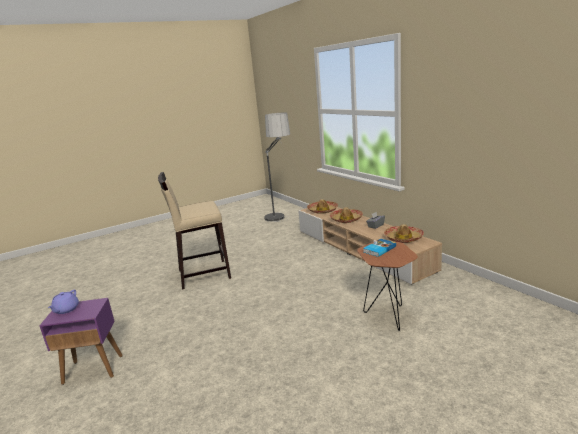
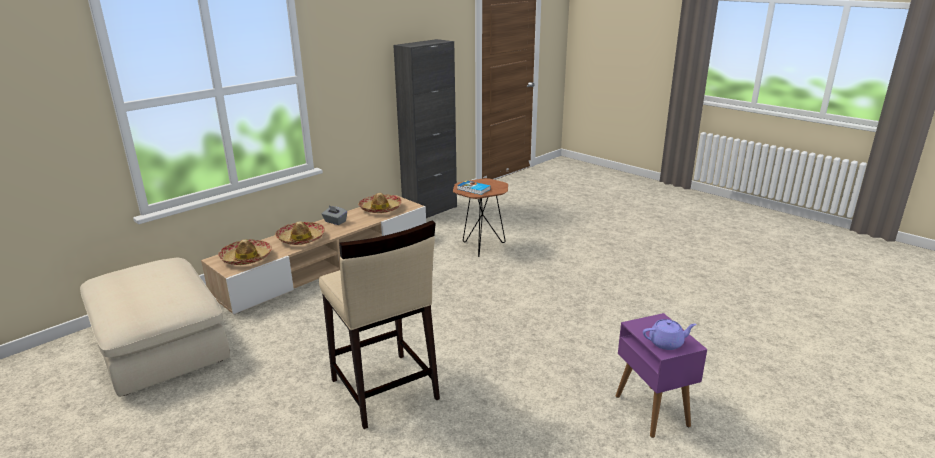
camera: 105 degrees left, 5 degrees up
floor lamp [264,113,290,222] -> beige ottoman [80,258,230,397]
none -> black cabinet [393,39,457,218]

